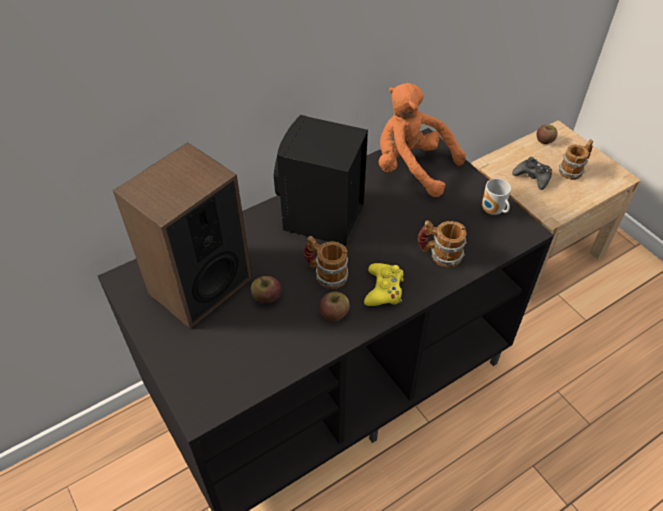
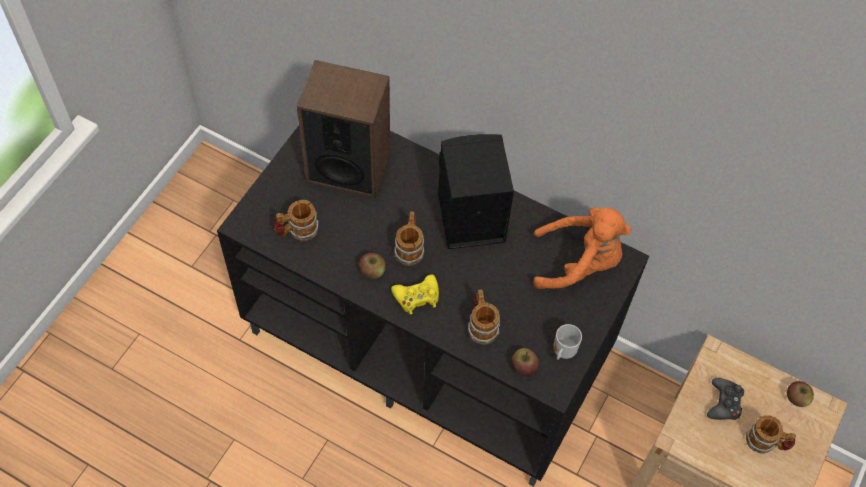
camera: 60 degrees right, 10 degrees up
apple [251,276,281,303] -> apple moved to [512,348,539,376]
orange plush toy [379,83,466,197] -> orange plush toy turned 90 degrees clockwise [533,207,631,289]
none -> mug [274,200,319,241]

